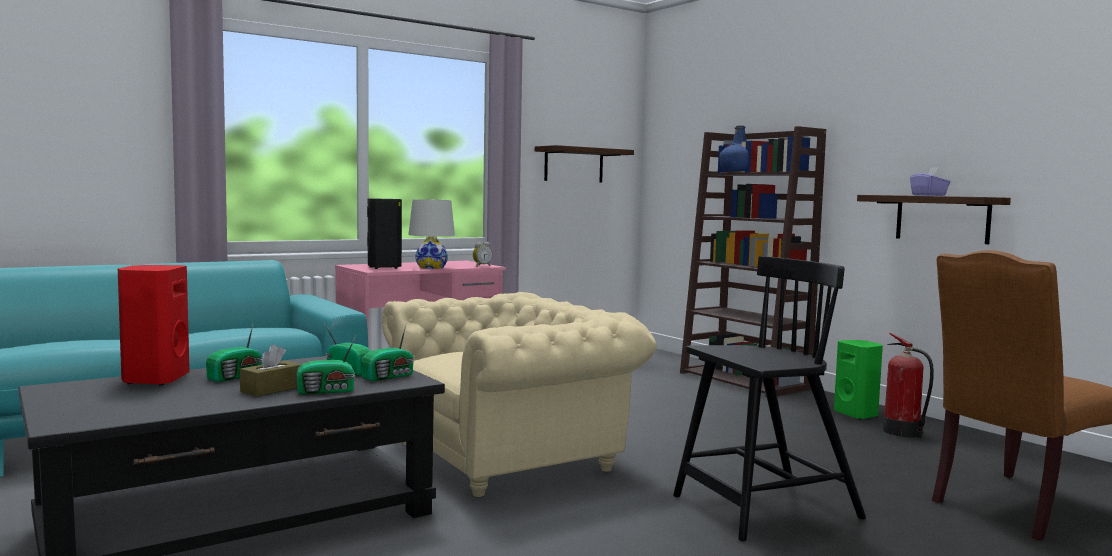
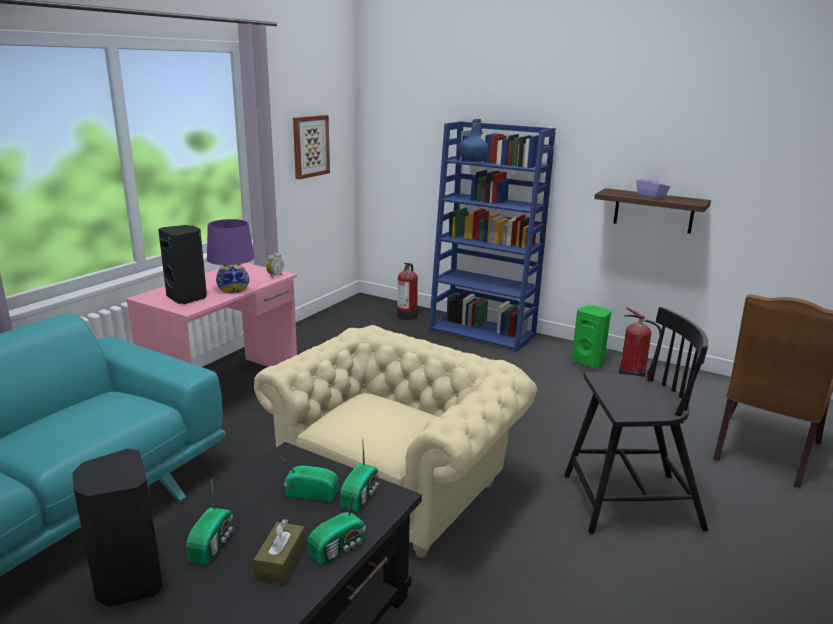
camera: 25 degrees left, 15 degrees up
red speaker [118,265,189,386] -> black speaker [72,449,163,607]
white table lamp [408,199,455,269] -> purple table lamp [207,219,255,293]
shelf [535,145,634,182] -> picture [293,115,330,179]
black chair [673,256,866,541] -> black chair turned 45 degrees clockwise [564,307,708,534]
brown bookcase [680,126,826,397] -> blue bookcase [429,121,556,352]
none -> fire extinguisher [397,263,418,320]

